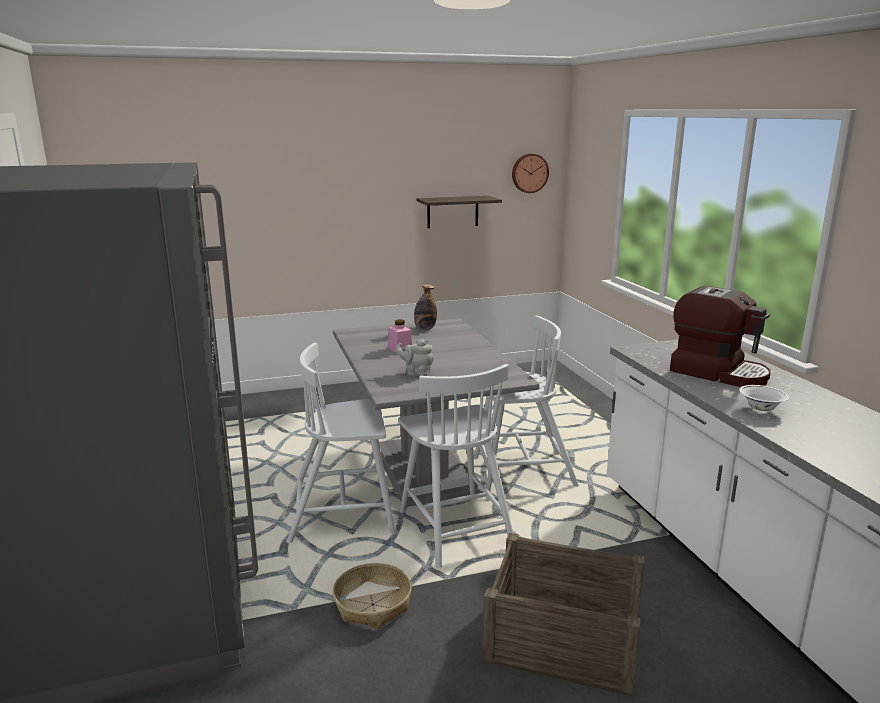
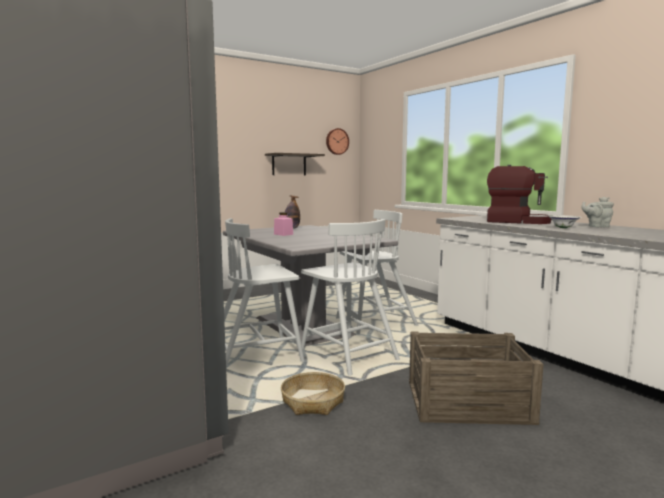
camera: 15 degrees left, 10 degrees down
grey teapot [396,339,434,376] -> grey teapot moved to [581,197,614,227]

